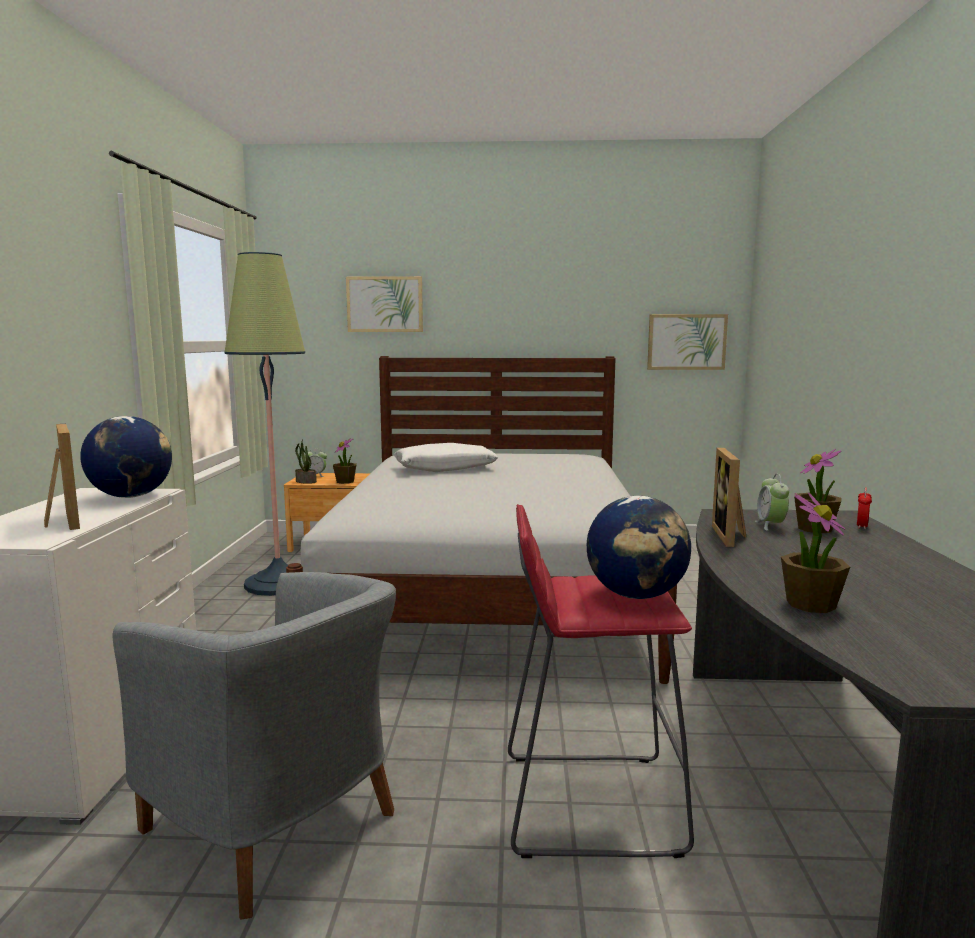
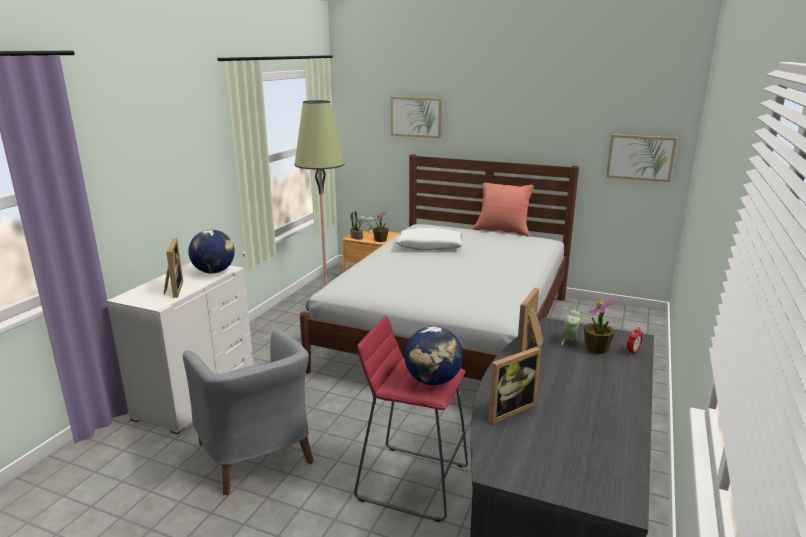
camera: 20 degrees right, 10 degrees up
potted plant [781,492,850,613] -> picture frame [488,347,542,424]
none -> red pillow [473,182,534,237]

